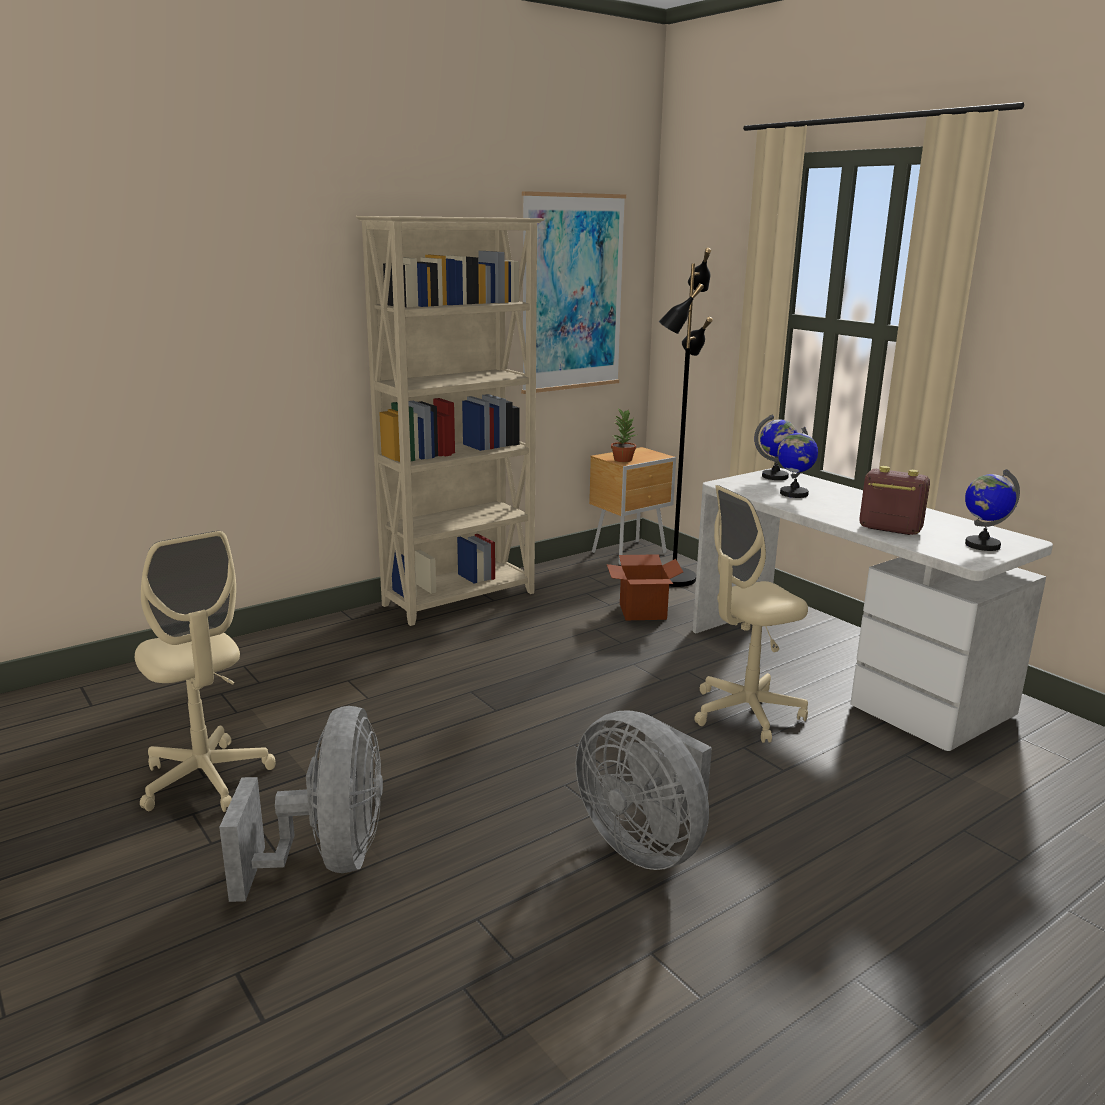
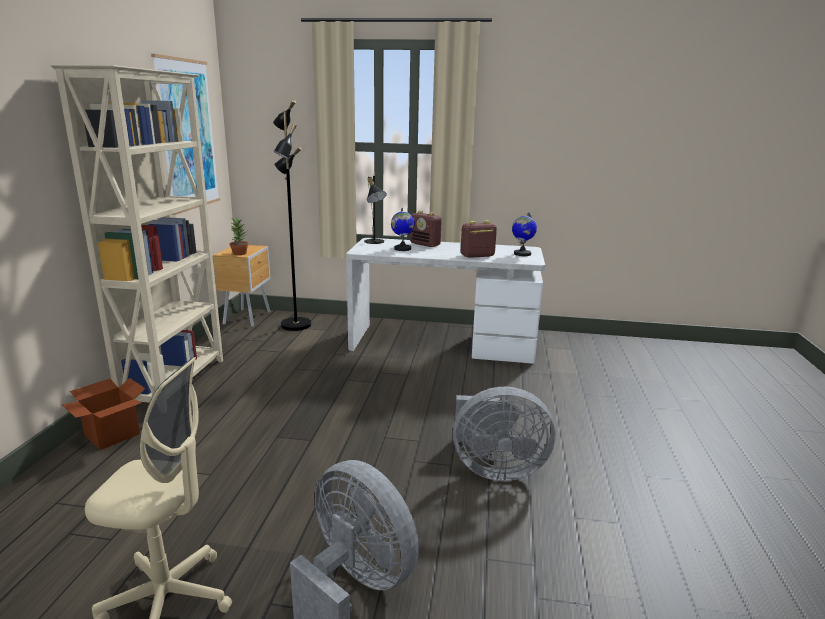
camera: 45 degrees left, 0 degrees up
cardboard box [606,554,683,620] -> cardboard box moved to [62,378,145,450]
beige office chair [694,485,808,743] -> none
globe [754,414,797,480] -> black table lamp [364,176,387,244]
none -> radio [410,211,442,247]

